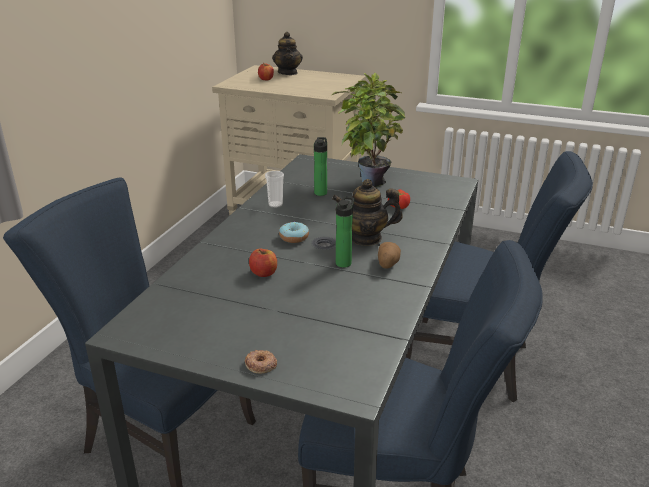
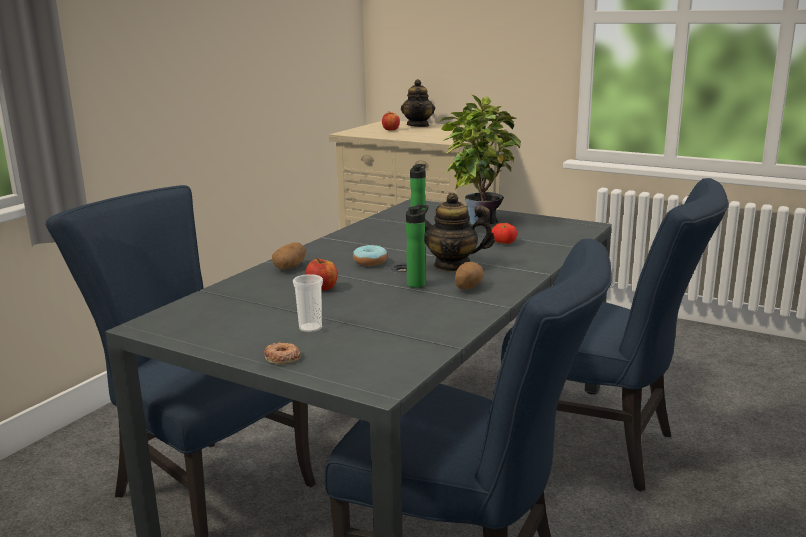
camera: 10 degrees right, 10 degrees down
cup [265,171,284,208] -> cup moved to [293,274,323,333]
none -> potato [272,242,305,270]

